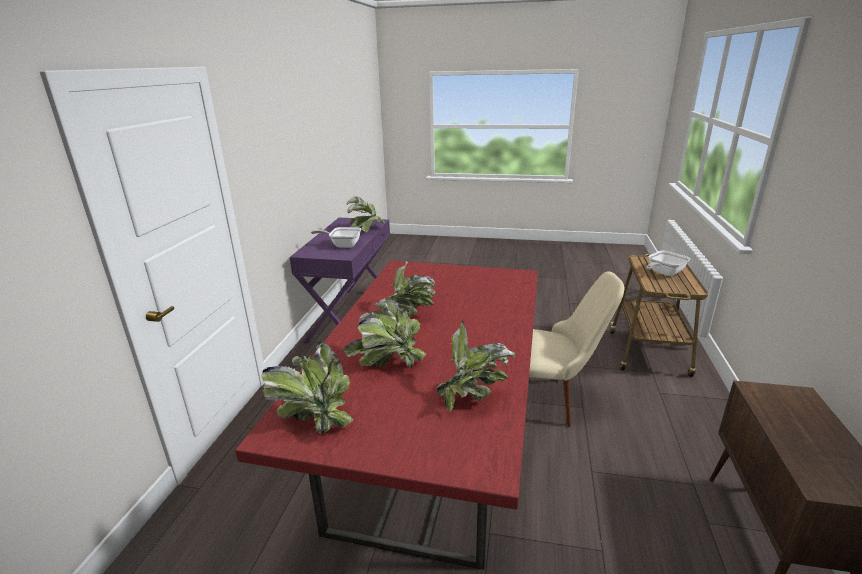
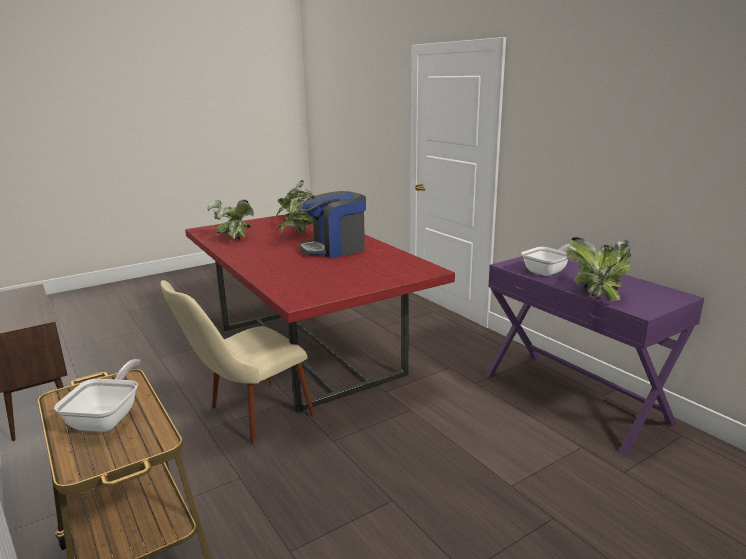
camera: 135 degrees right, 5 degrees down
potted plant [380,259,435,316] -> coffee machine [299,191,366,258]

